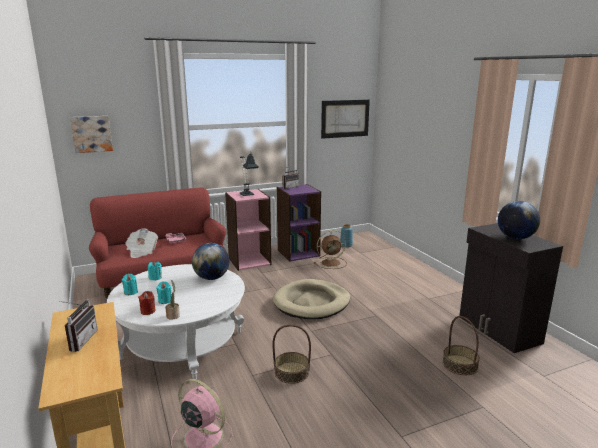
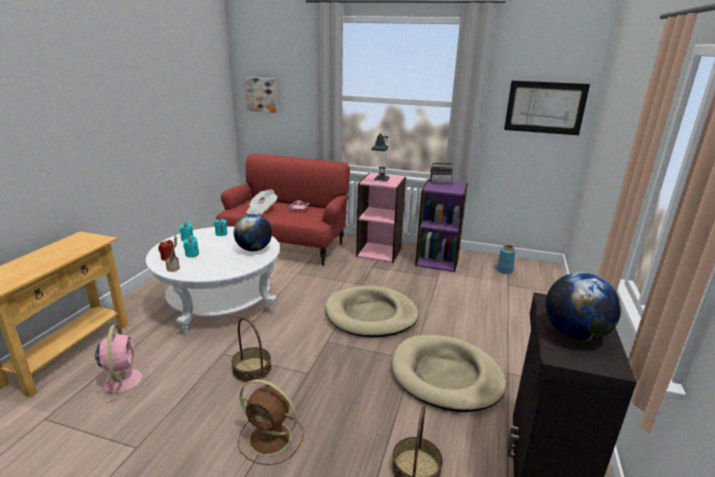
camera: 40 degrees right, 5 degrees up
radio [59,300,98,352] -> none
brown fan [314,230,347,269] -> brown fan moved to [237,379,304,465]
none -> beige dog bed [392,335,506,412]

